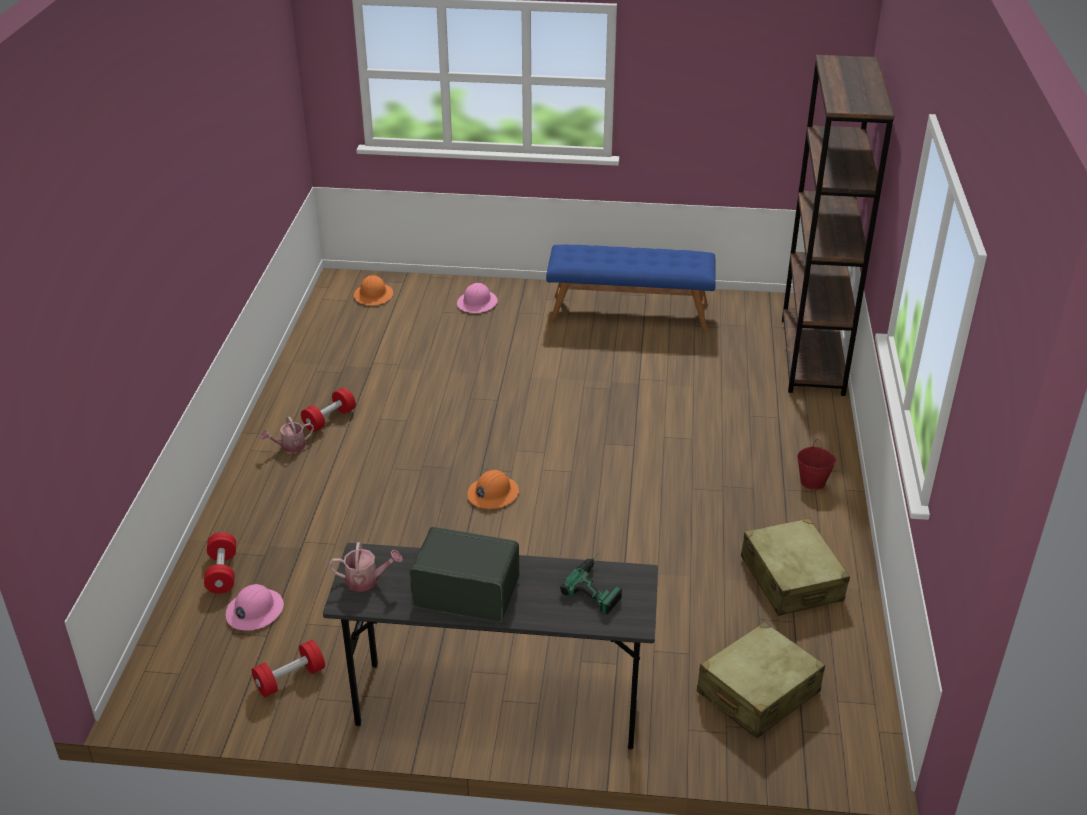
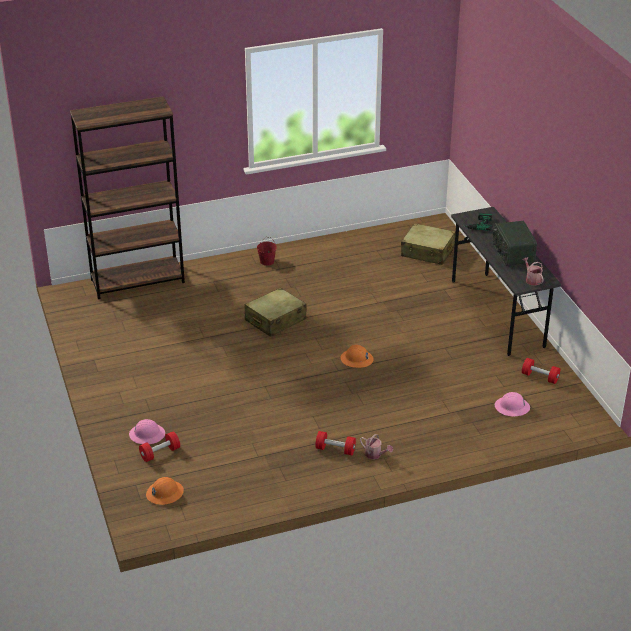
camera: 115 degrees left, 0 degrees up
red dumbbell [204,532,236,594] -> red dumbbell moved to [139,432,180,462]
blue bench [546,245,716,332] -> none
beige suitcase [741,518,850,616] -> beige suitcase moved to [245,288,307,337]

